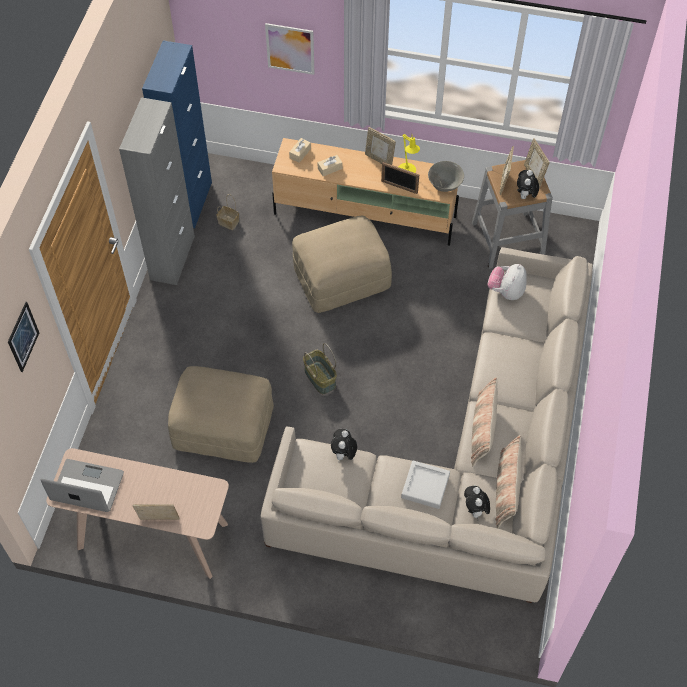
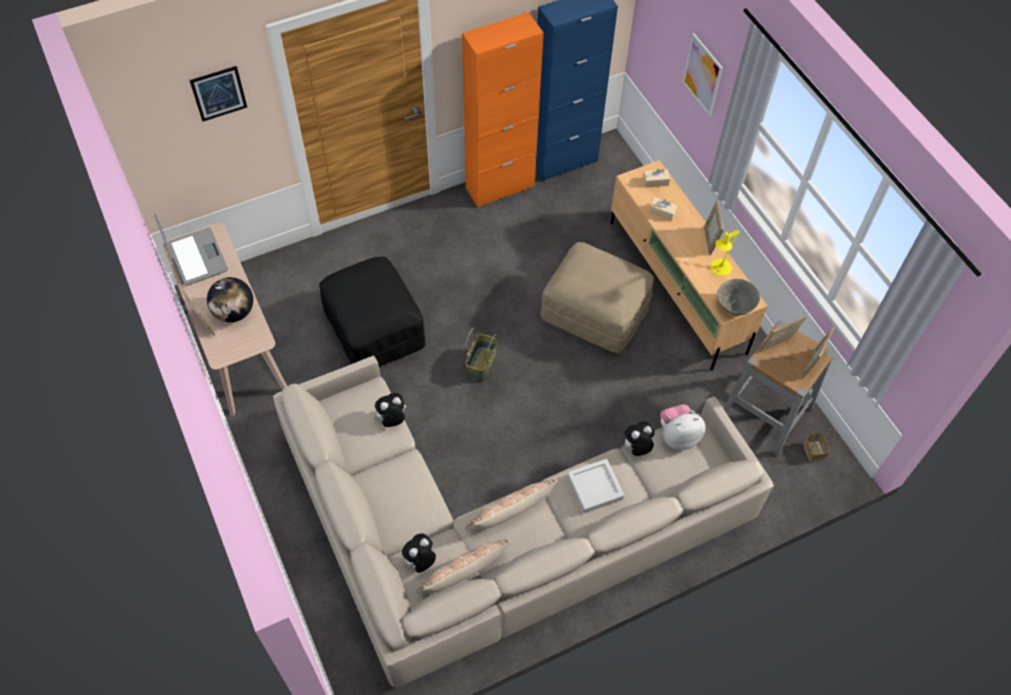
camera: 50 degrees right, 0 degrees up
grey cabinet [119,97,195,285] -> orange cabinet [462,12,544,207]
beige ottoman [168,366,274,463] -> black ottoman [319,256,425,367]
basket [216,194,239,230] -> basket moved to [803,427,836,462]
picture frame [381,162,419,194] -> none
grey tray [401,461,450,509] -> grey tray moved to [567,459,624,513]
plush toy [517,170,539,199] -> plush toy moved to [622,421,655,456]
none -> globe [207,277,253,322]

